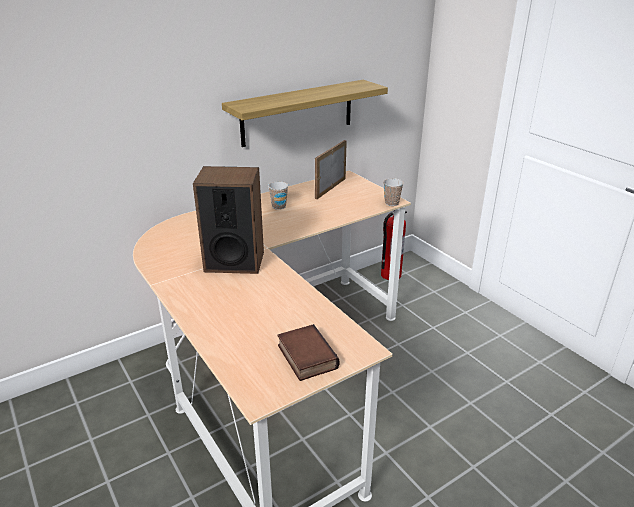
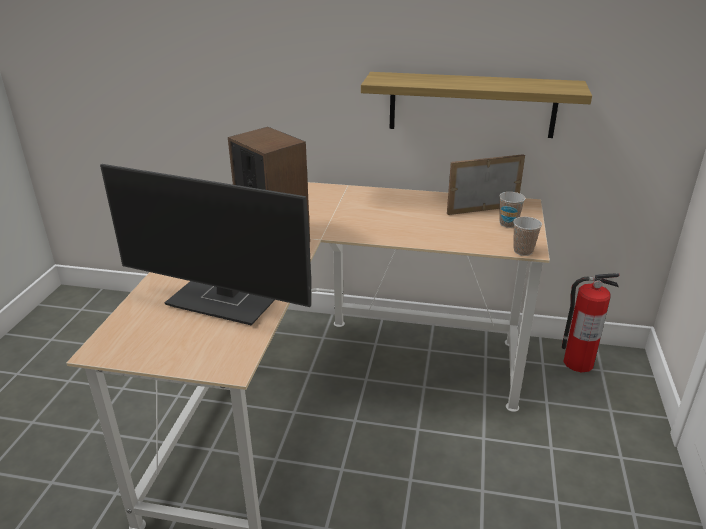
camera: 45 degrees right, 0 degrees up
cup [268,181,288,210] -> cup moved to [499,192,526,228]
book [277,324,340,381] -> none
none -> monitor [100,164,311,326]

